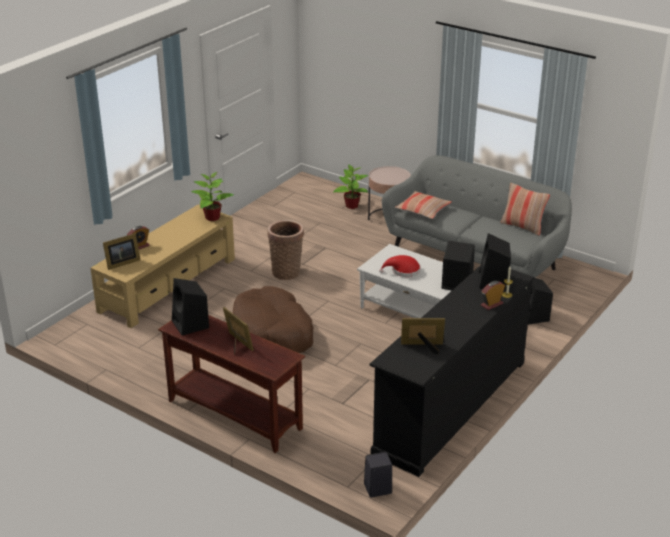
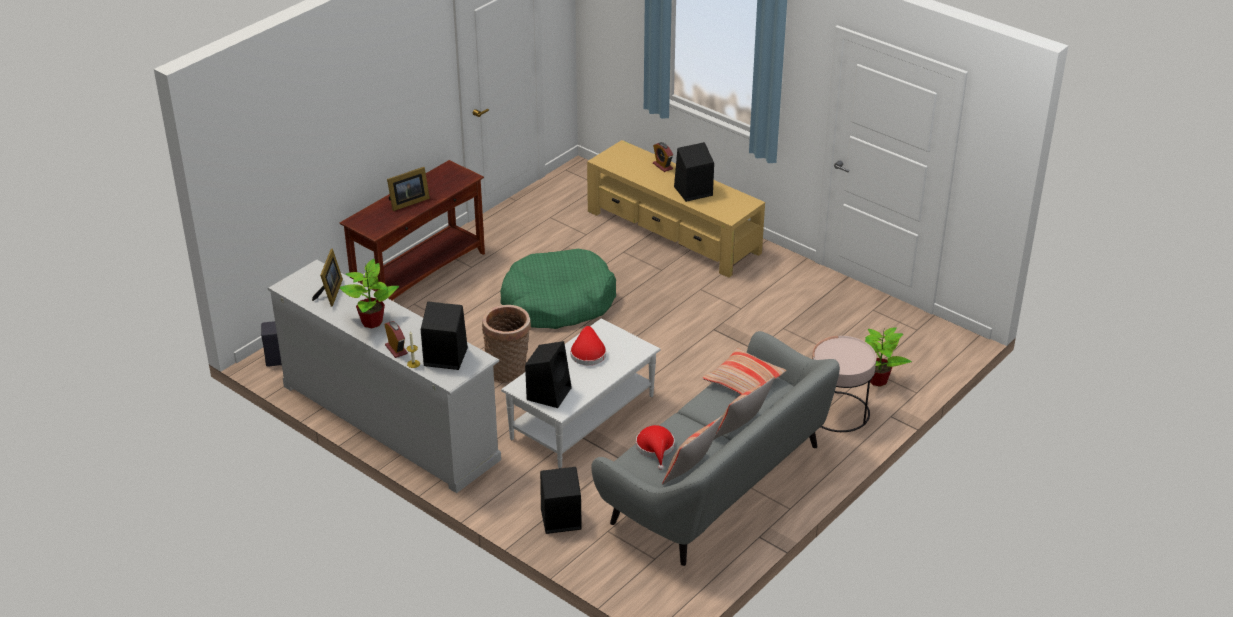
camera: 95 degrees right, 5 degrees up
picture frame [103,233,140,270] -> none
black speaker [172,278,209,335] -> black speaker moved to [674,142,714,202]
potted plant [191,172,234,221] -> potted plant moved to [340,259,399,328]
brown dog bed [233,286,313,353] -> green dog bed [500,249,616,329]
basket [267,220,304,280] -> basket moved to [482,305,531,383]
black cabinet [369,266,534,477] -> white cabinet [268,260,501,493]
none -> red hat [636,425,675,470]
none -> pillow [714,377,775,439]

